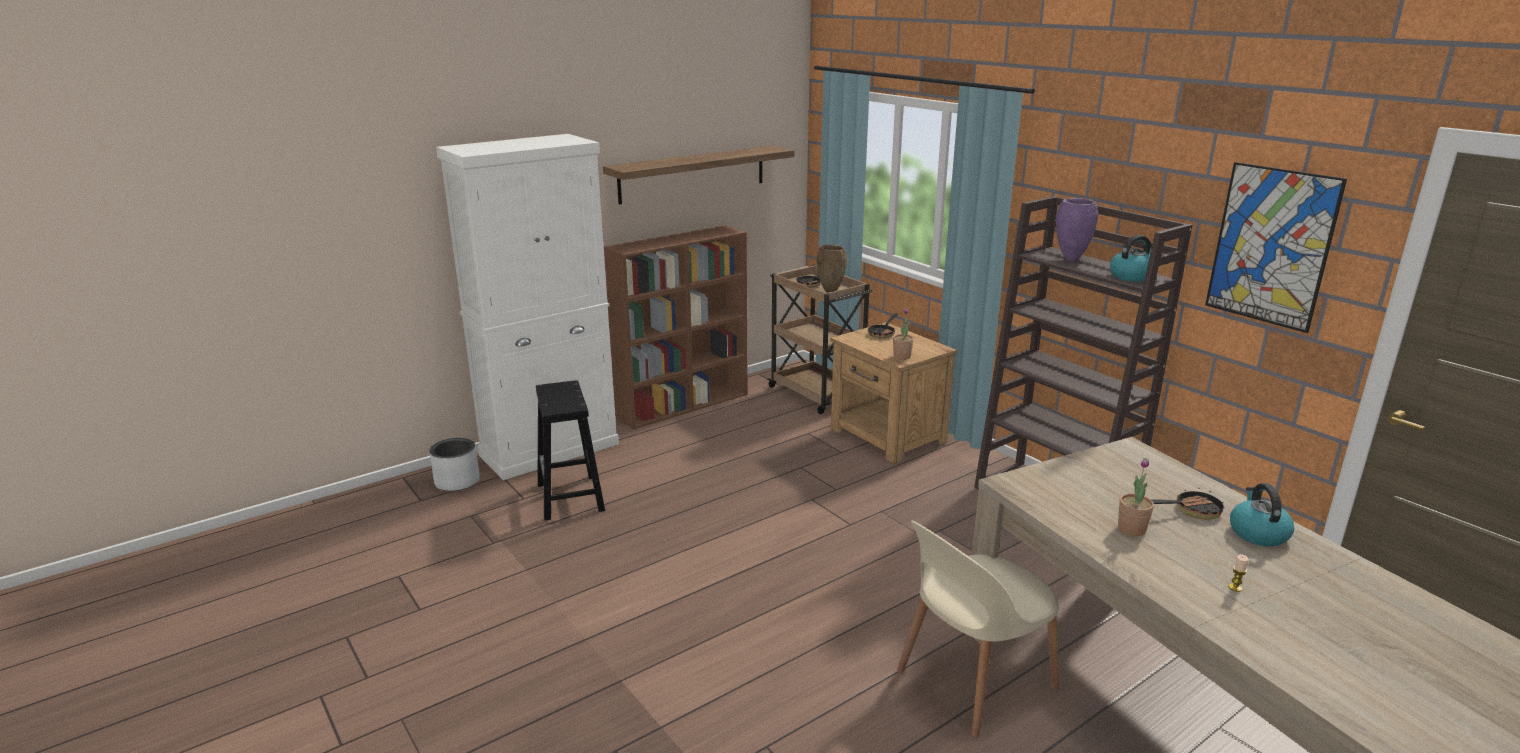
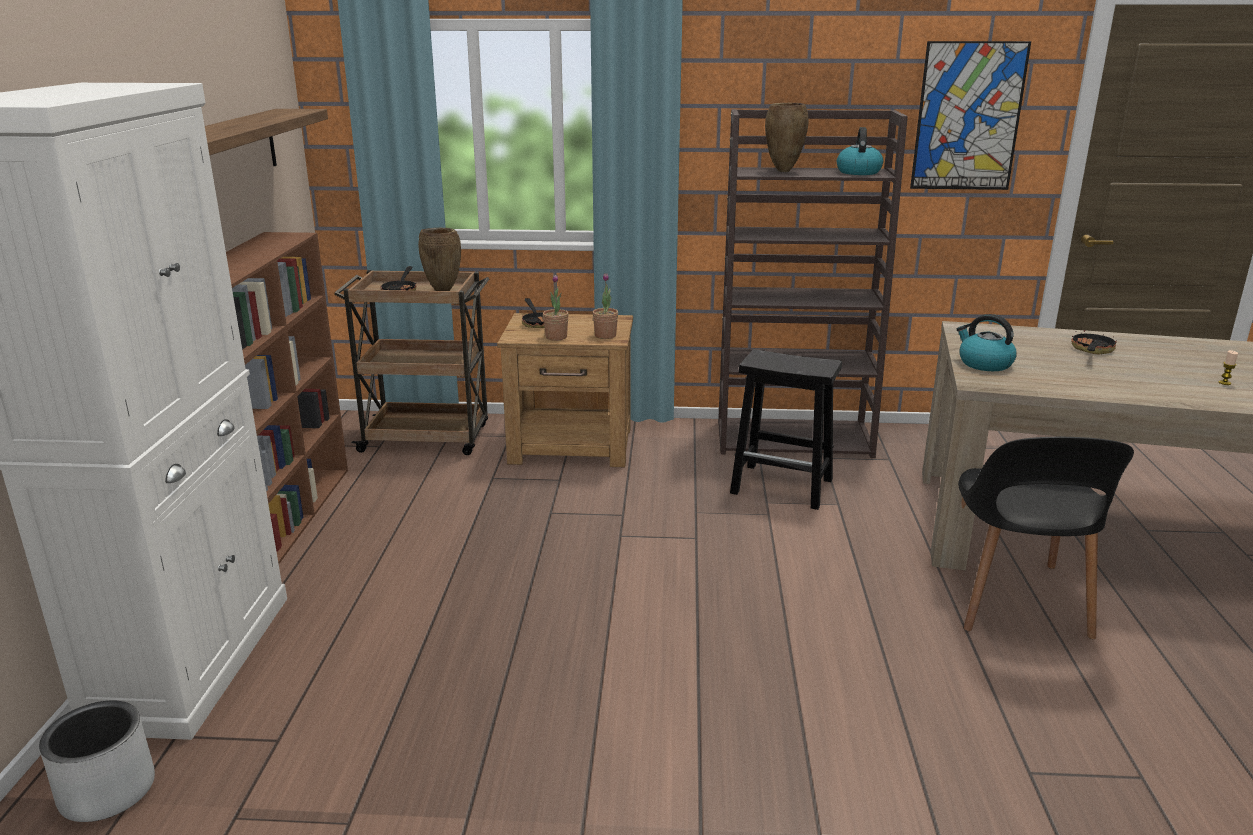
camera: 50 degrees left, 0 degrees up
black stool [536,380,605,520] -> black stool moved to [730,349,842,510]
beige chair [897,521,1059,738] -> black chair [958,437,1134,639]
purple vase [1056,198,1098,261] -> brown vase [765,103,808,172]
potted plant [1118,458,1154,536] -> potted plant moved to [543,275,569,341]
kettle [1230,483,1294,546] -> kettle moved to [957,314,1017,371]

